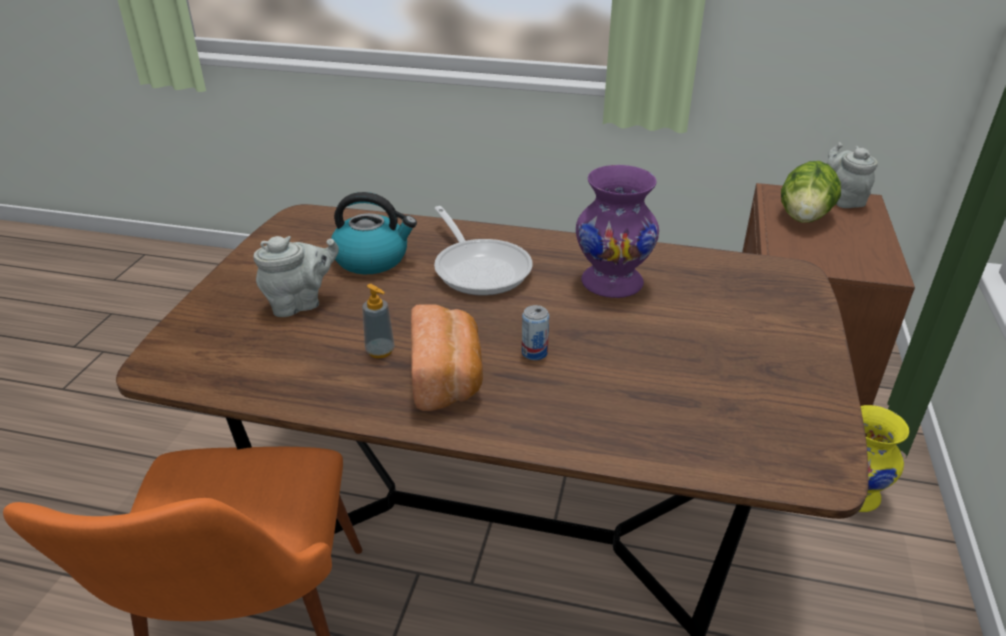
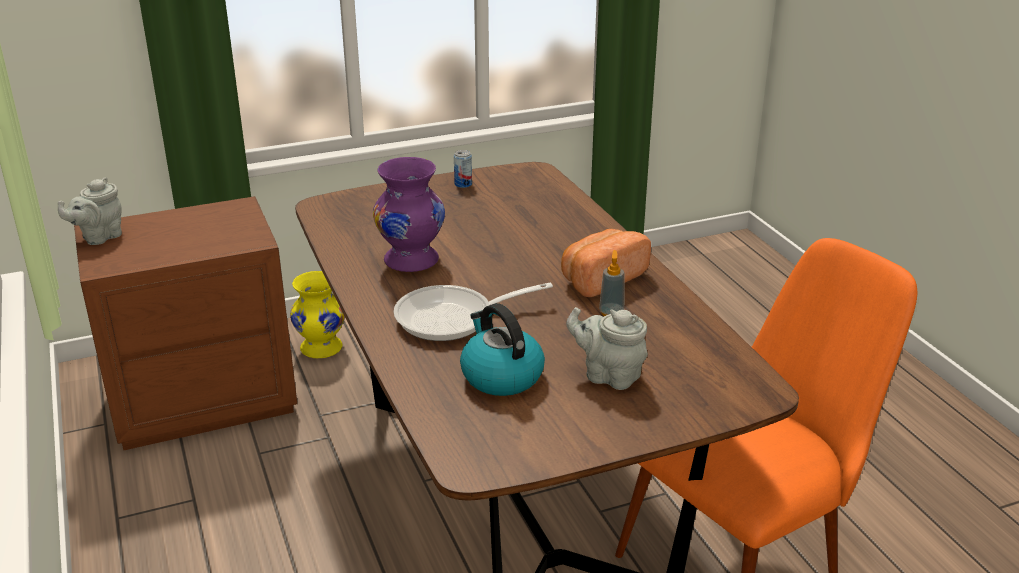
camera: 125 degrees left, 5 degrees down
frying pan [434,206,532,296] -> frying pan turned 135 degrees counterclockwise [394,283,553,341]
can [522,305,549,360] -> can moved to [454,150,472,188]
lettuce [781,161,841,223] -> none

